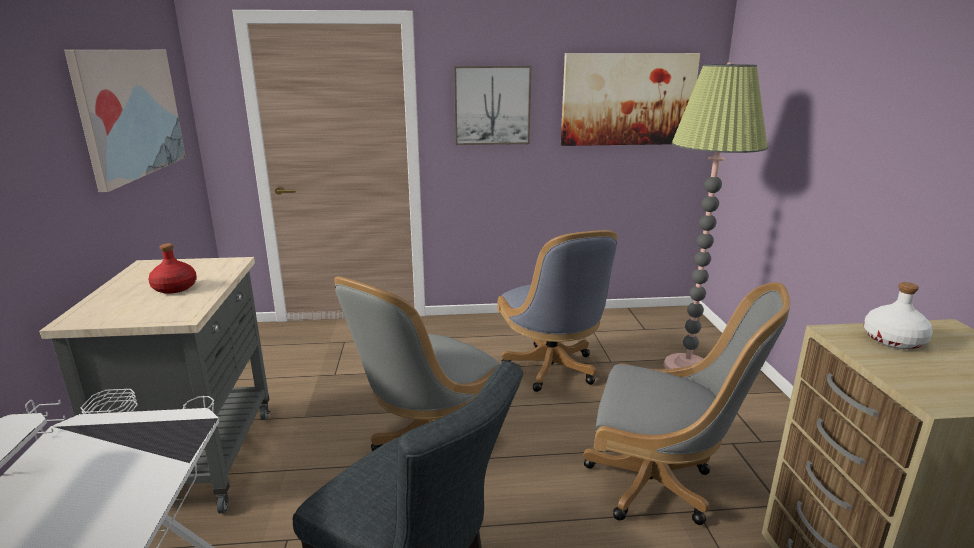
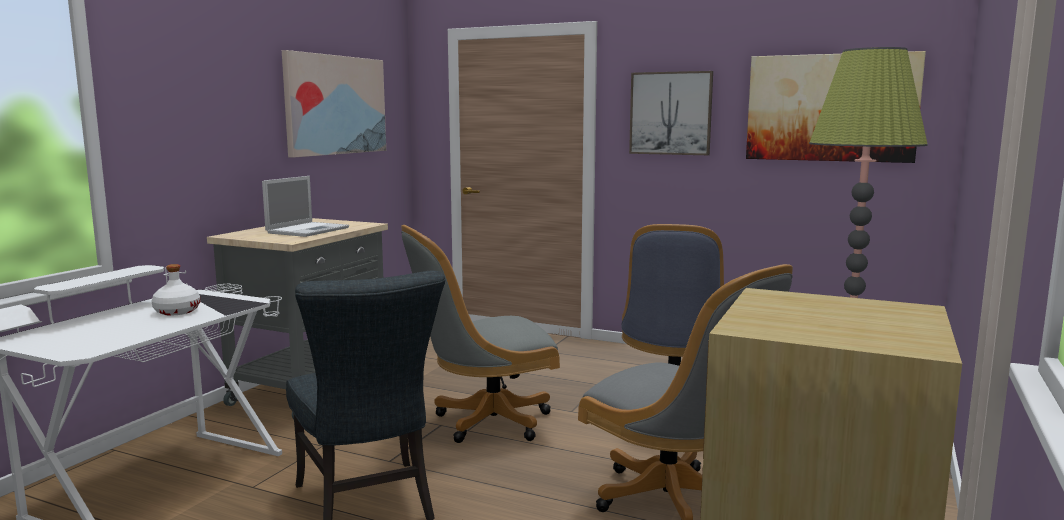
camera: 30 degrees right, 10 degrees down
red bottle [148,243,197,294] -> laptop [262,176,349,237]
white bottle [864,282,933,349] -> white bottle moved to [152,264,200,316]

